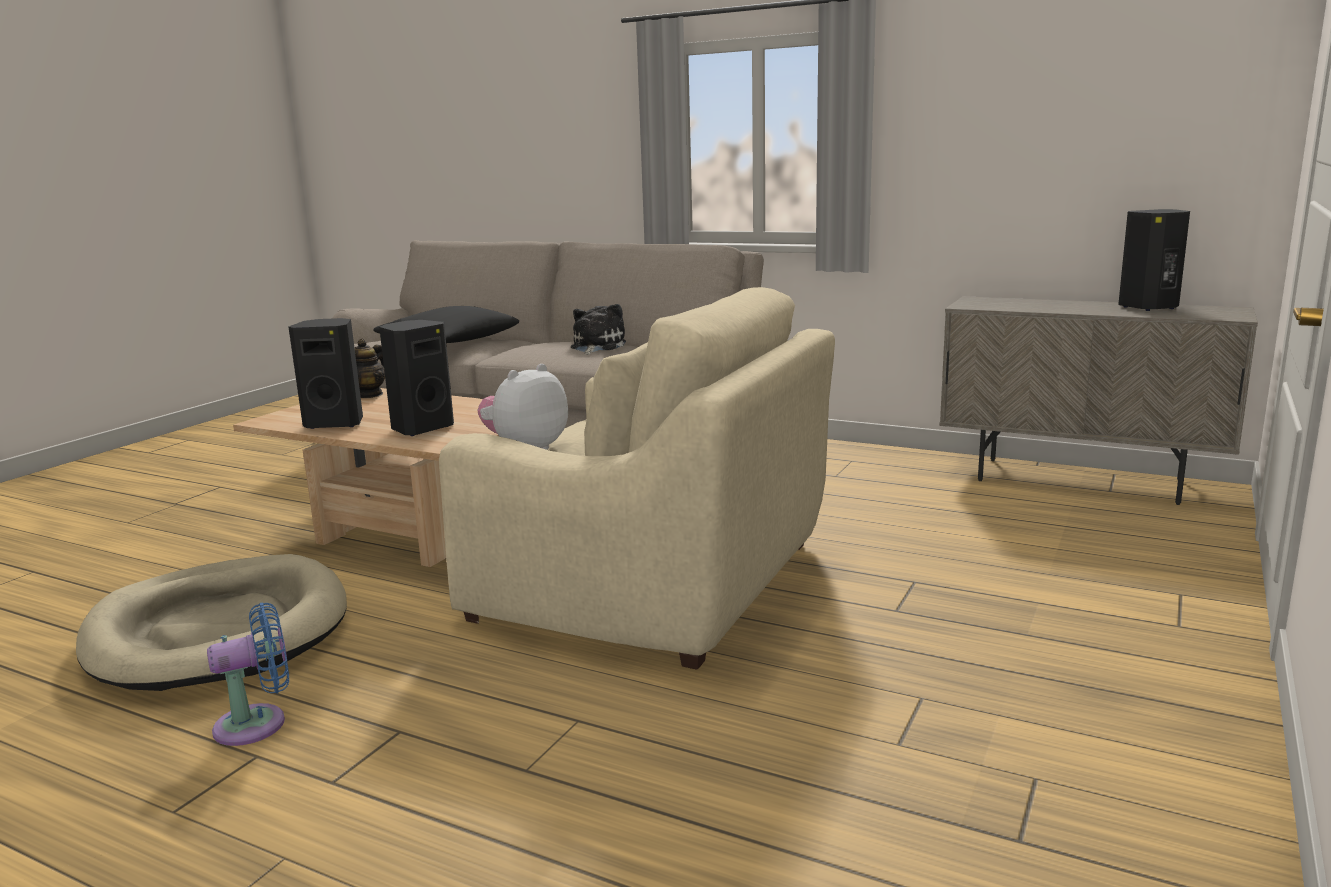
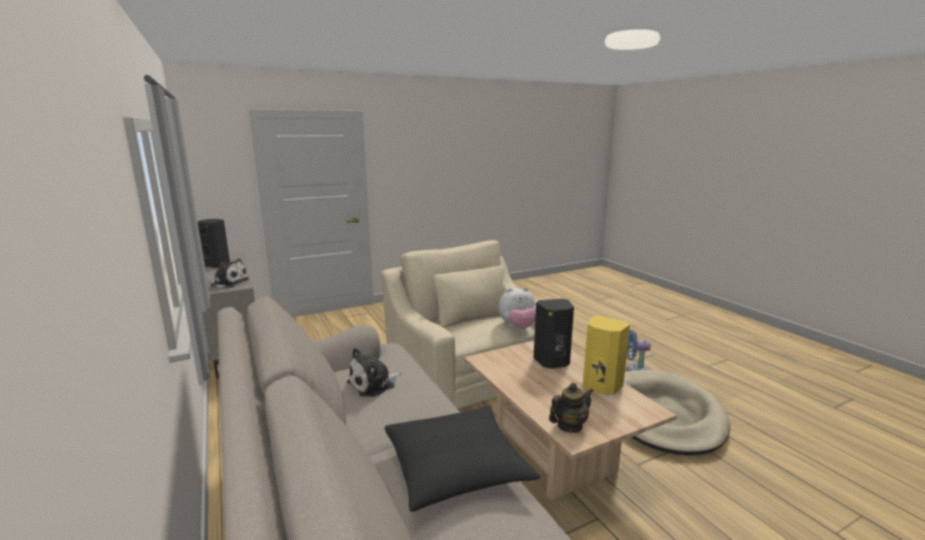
camera: 145 degrees left, 0 degrees up
black speaker [289,318,363,429] -> yellow speaker [583,316,630,395]
none -> plush toy [208,259,249,288]

